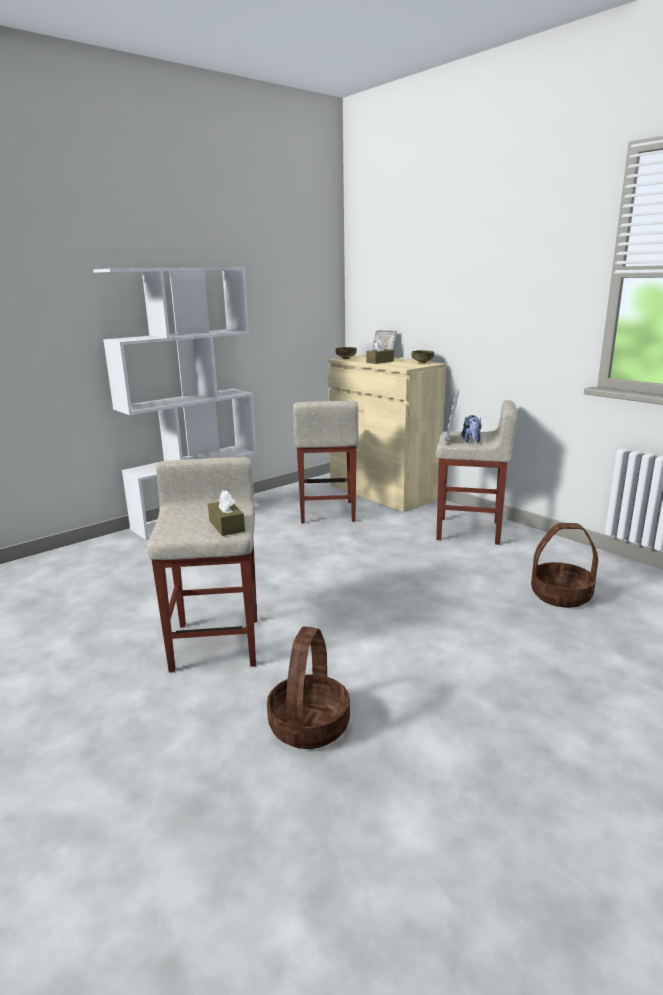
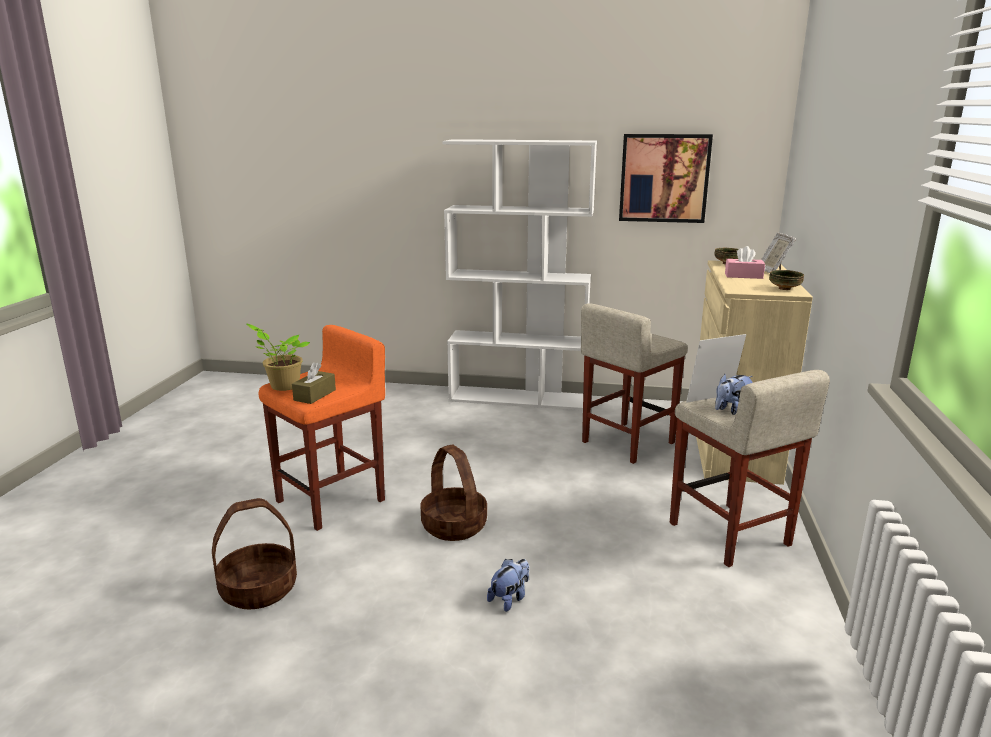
camera: 50 degrees right, 0 degrees up
beige stool [148,457,257,673] -> orange stool [259,325,385,531]
brown tissue box [366,339,394,364] -> pink tissue box [725,246,765,279]
basket [531,523,598,608] -> basket moved to [420,445,487,541]
none -> potted plant [247,324,310,391]
none -> plush toy [487,559,529,612]
none -> picture [619,134,713,223]

